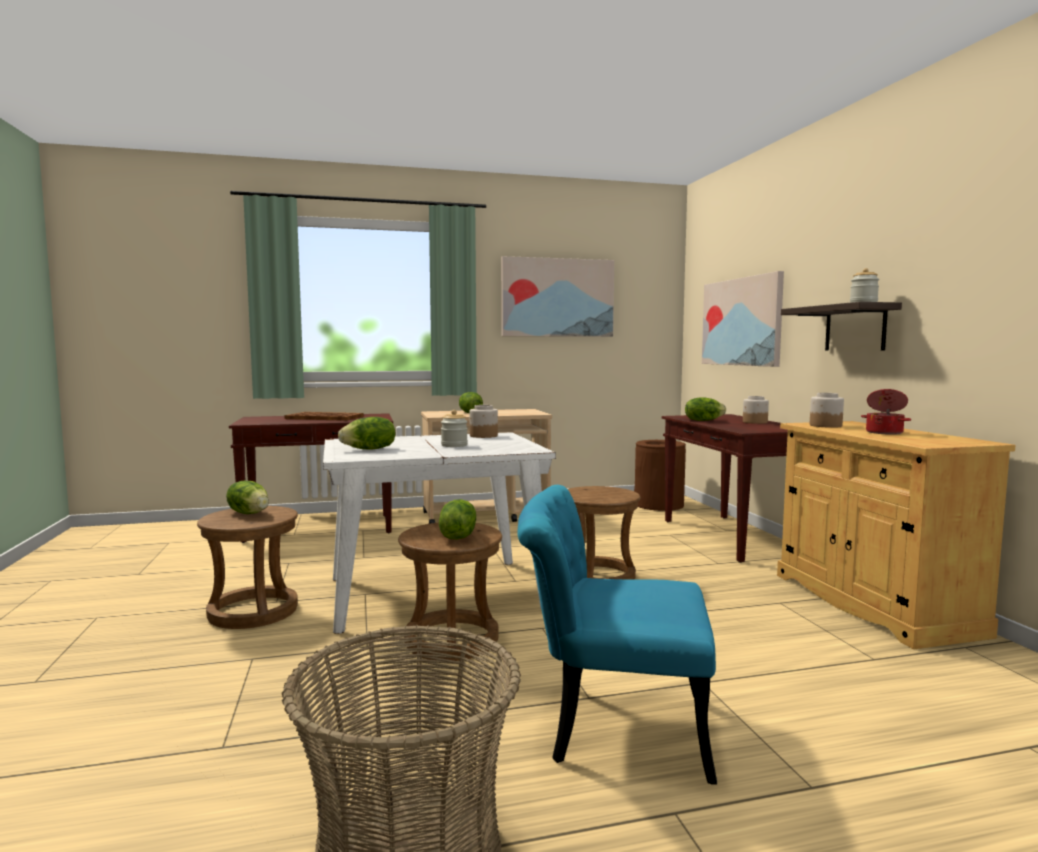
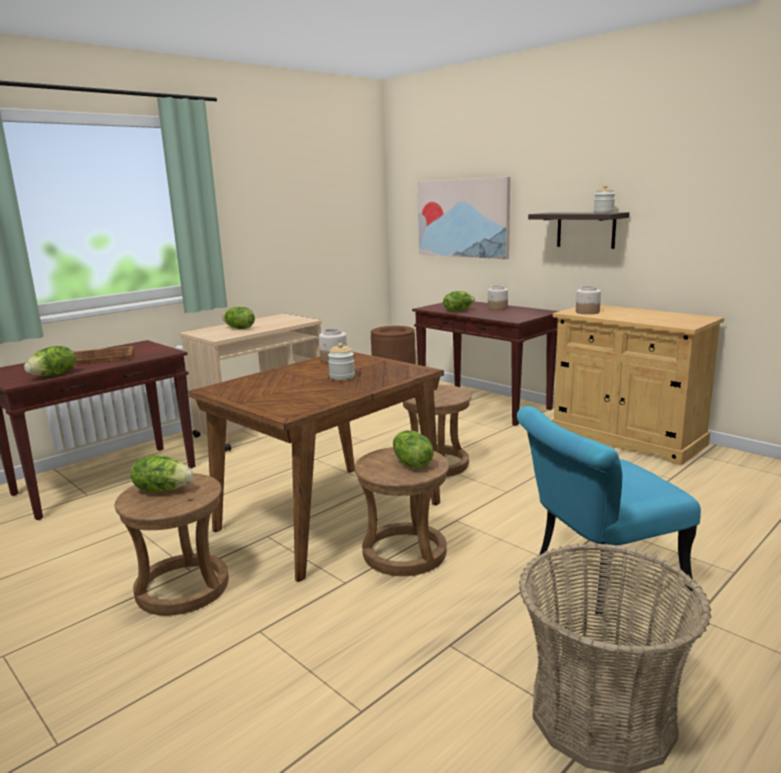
camera: 30 degrees left, 10 degrees up
white dining table [323,432,556,634] -> brown dining table [188,351,444,582]
lettuce [338,417,395,450] -> lettuce moved to [24,346,76,376]
picture [501,256,614,337] -> none
cooking pot [861,389,911,435] -> none

